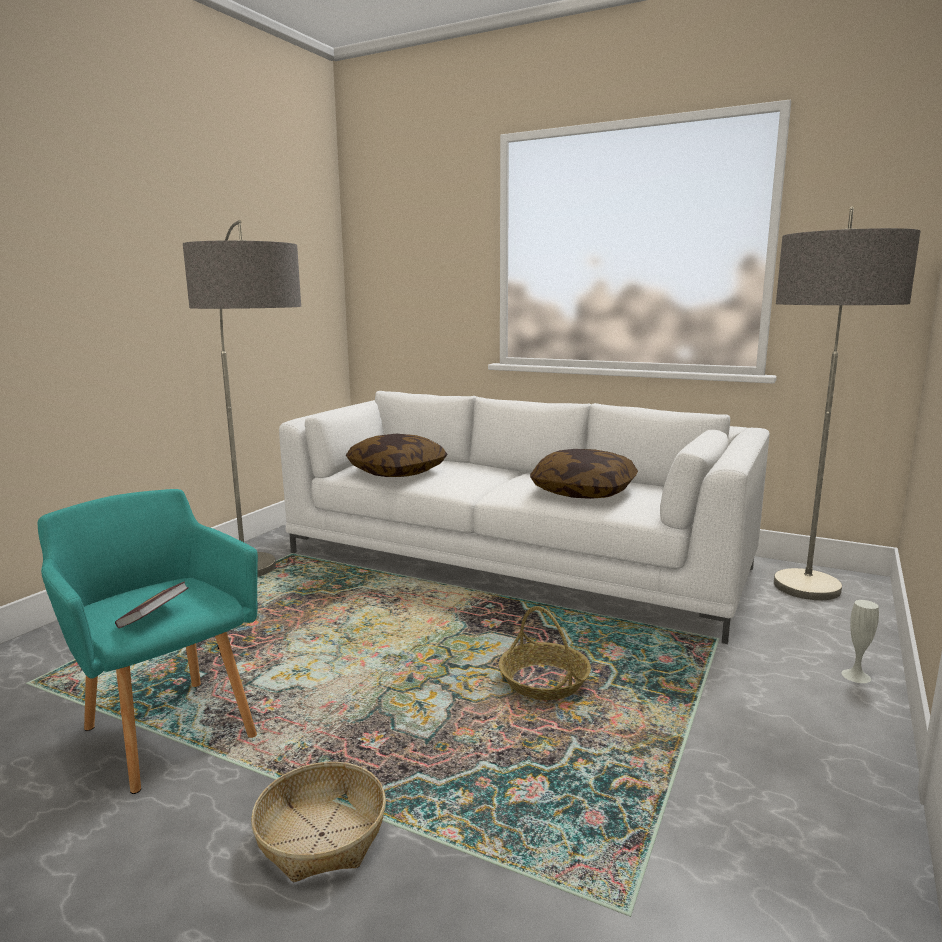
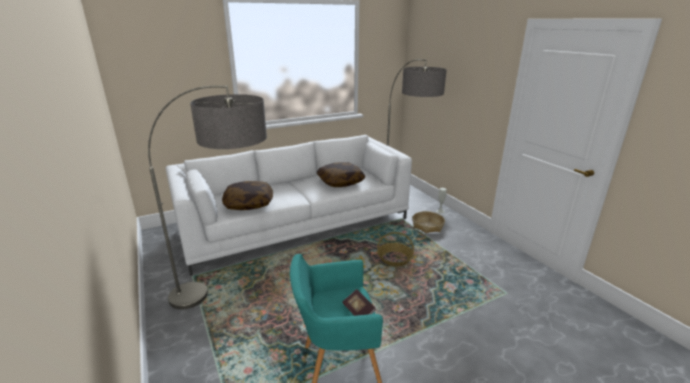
camera: 55 degrees left, 10 degrees up
basket [251,762,386,882] -> basket moved to [412,211,445,233]

